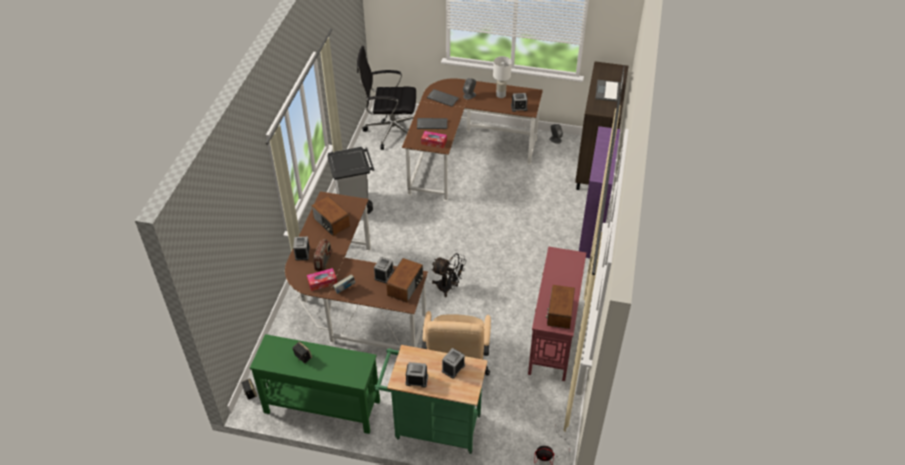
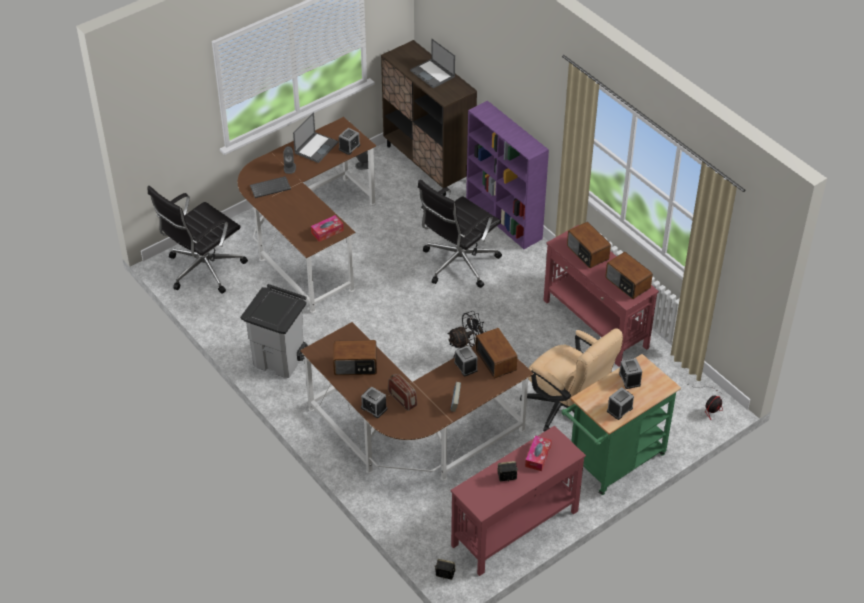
camera: 50 degrees left, 0 degrees up
green console table [250,334,380,434] -> red console table [451,426,586,576]
tissue box [307,268,337,291] -> tissue box moved to [525,436,552,471]
keyboard [417,118,447,129] -> none
white table lamp [493,56,512,98] -> laptop [293,112,338,163]
none -> black office chair [418,180,502,288]
none -> radio [567,222,611,268]

